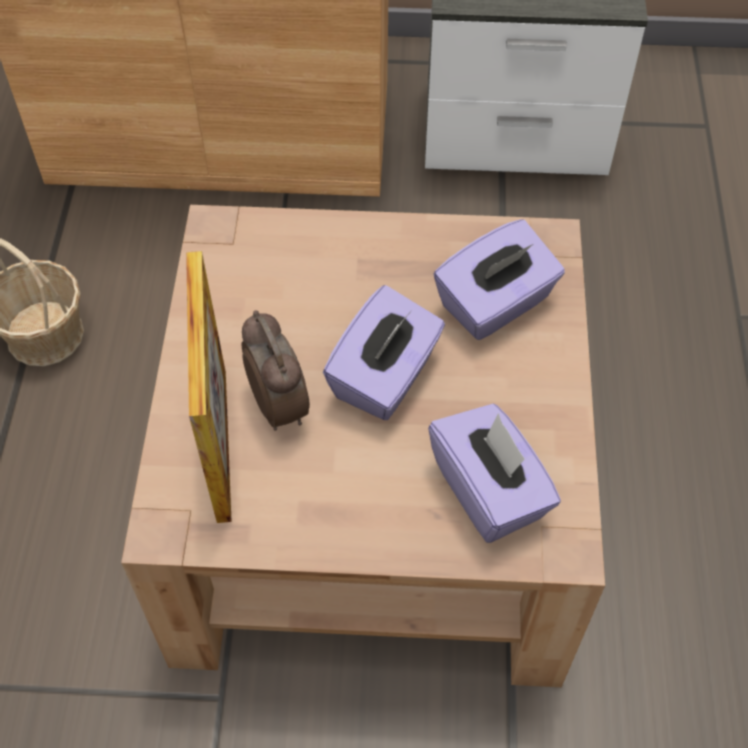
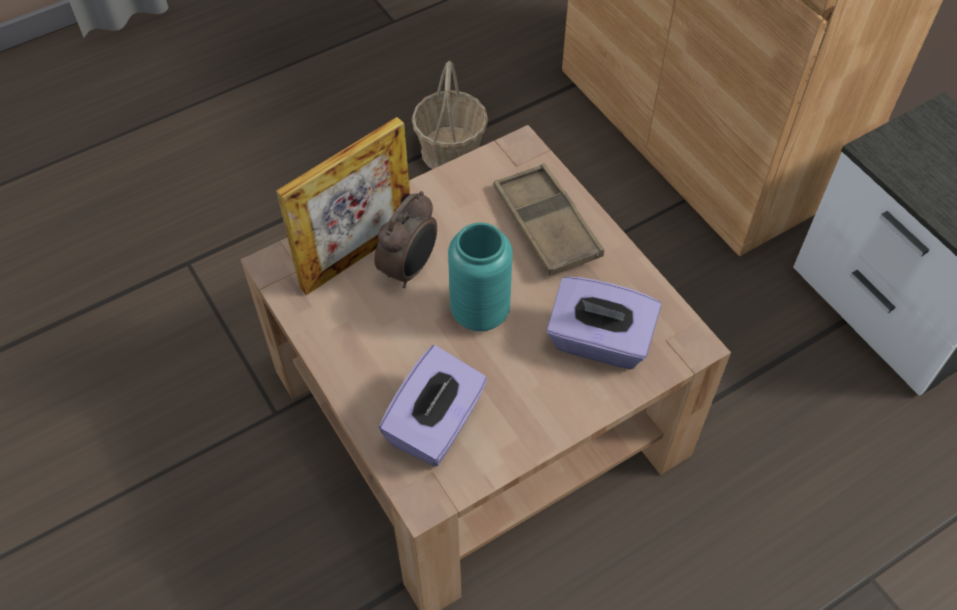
camera: 55 degrees right, 0 degrees up
purple tissue box [323,285,445,420] -> turquoise vase [448,223,513,331]
none -> brown tray [494,164,604,276]

